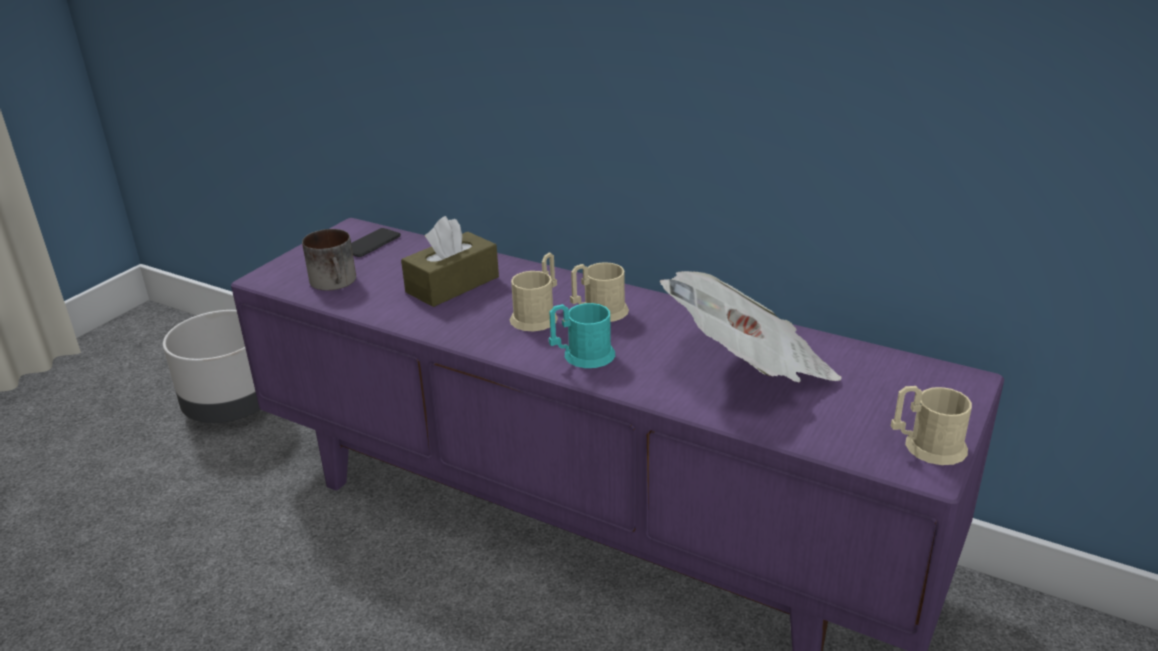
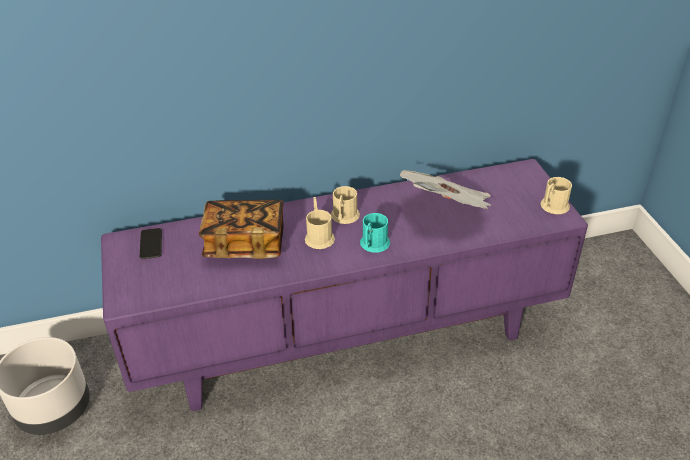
camera: 45 degrees left, 10 degrees up
mug [302,229,356,291] -> none
brown tissue box [401,216,499,307] -> book [199,199,284,259]

